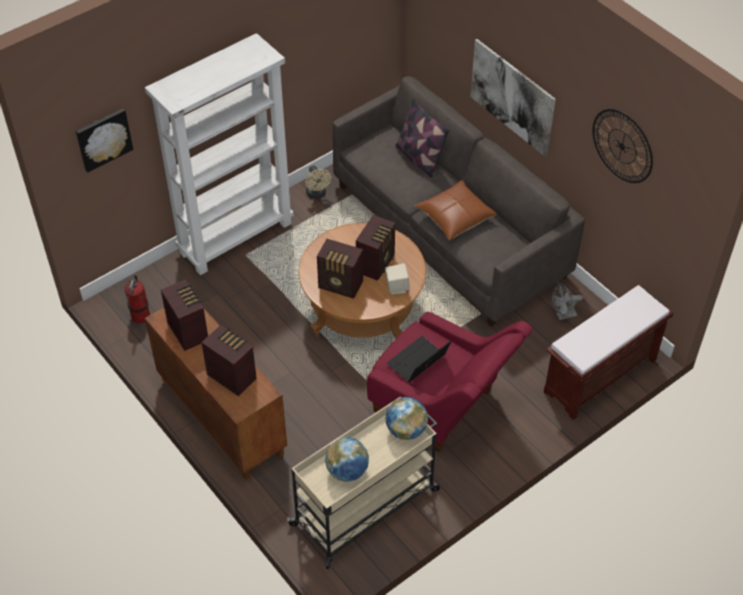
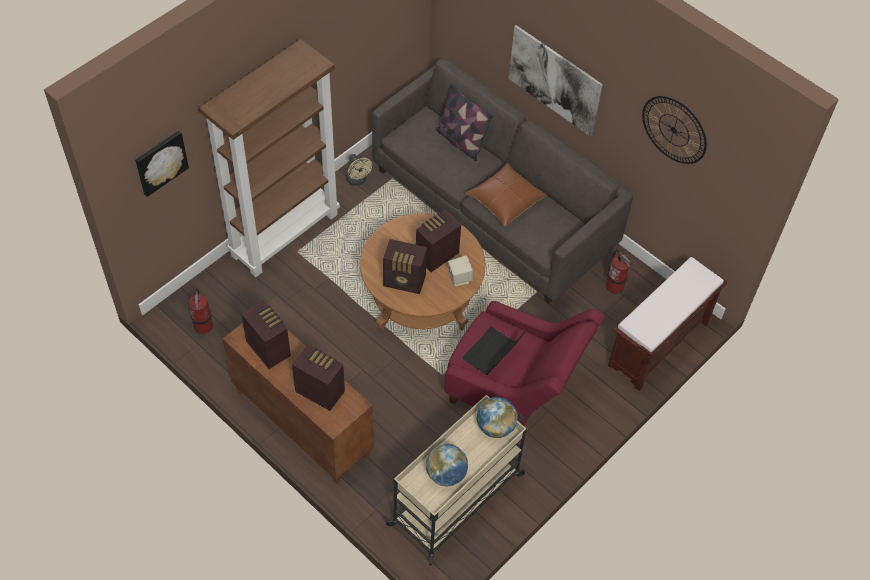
camera: 10 degrees left, 5 degrees up
white bookcase [145,33,294,275] -> brown bookcase [199,39,340,277]
radio [356,215,395,281] -> radio turned 150 degrees counterclockwise [416,210,461,272]
grey fan [552,283,583,320] -> fire extinguisher [606,250,631,294]

